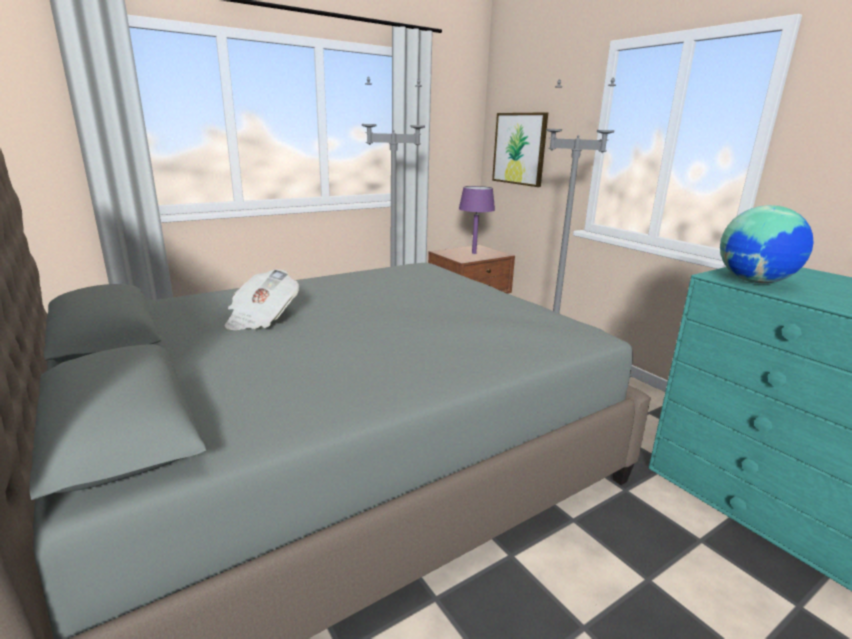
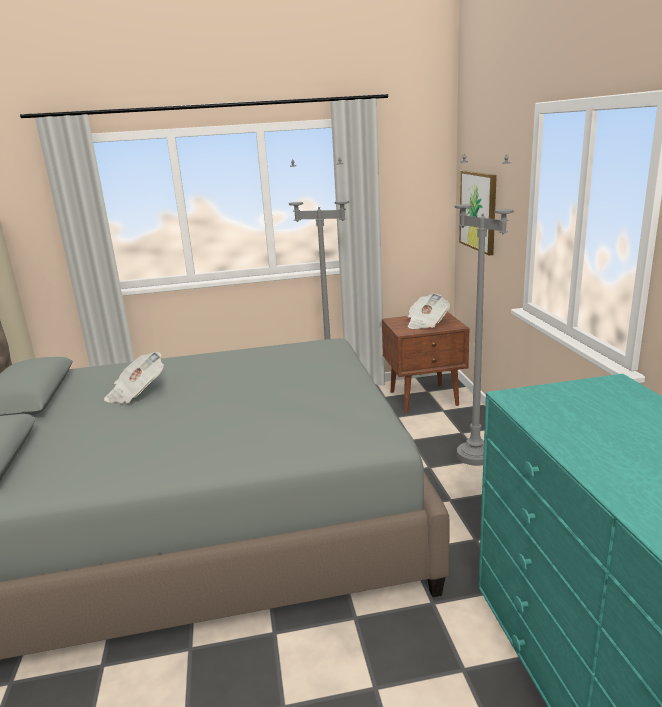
camera: 25 degrees right, 0 degrees up
purple table lamp [459,186,495,254] -> newspaper [407,294,450,329]
globe [720,205,814,283] -> none

